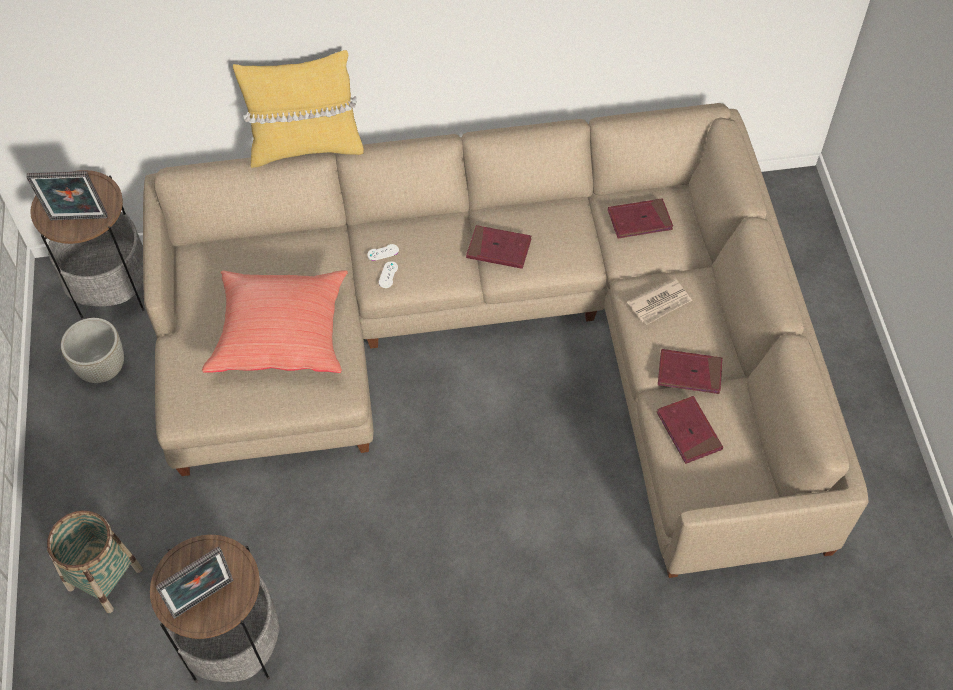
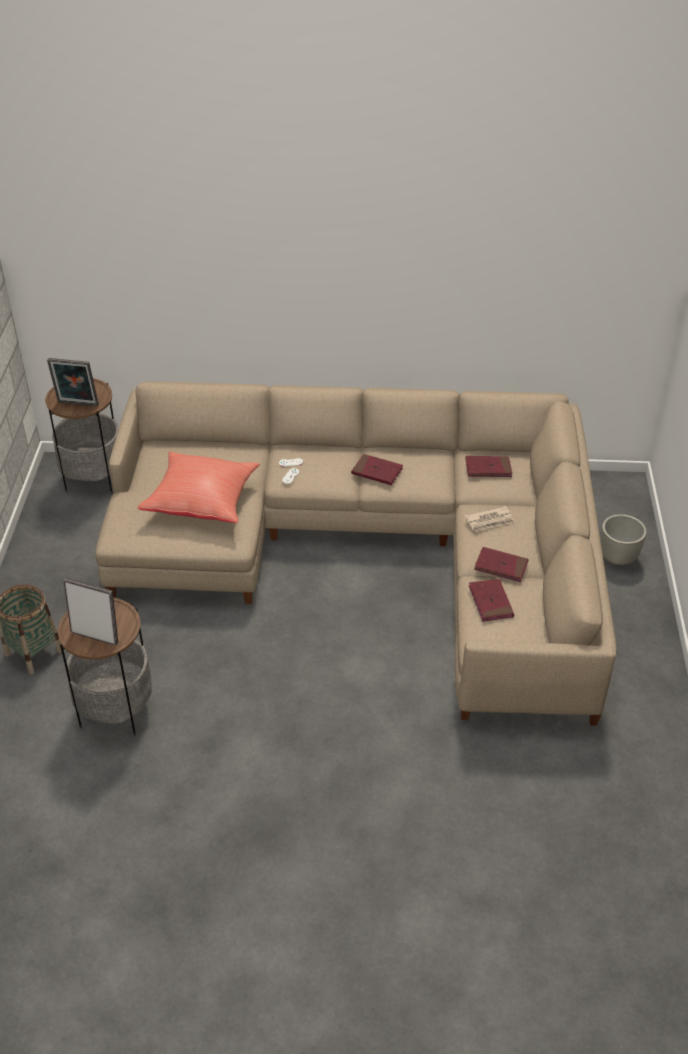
camera: 10 degrees right, 15 degrees down
grey planter [61,318,124,383] -> grey planter moved to [600,514,647,566]
picture frame [155,547,233,619] -> picture frame turned 135 degrees counterclockwise [64,578,118,645]
yellow pillow [233,50,364,168] -> none

